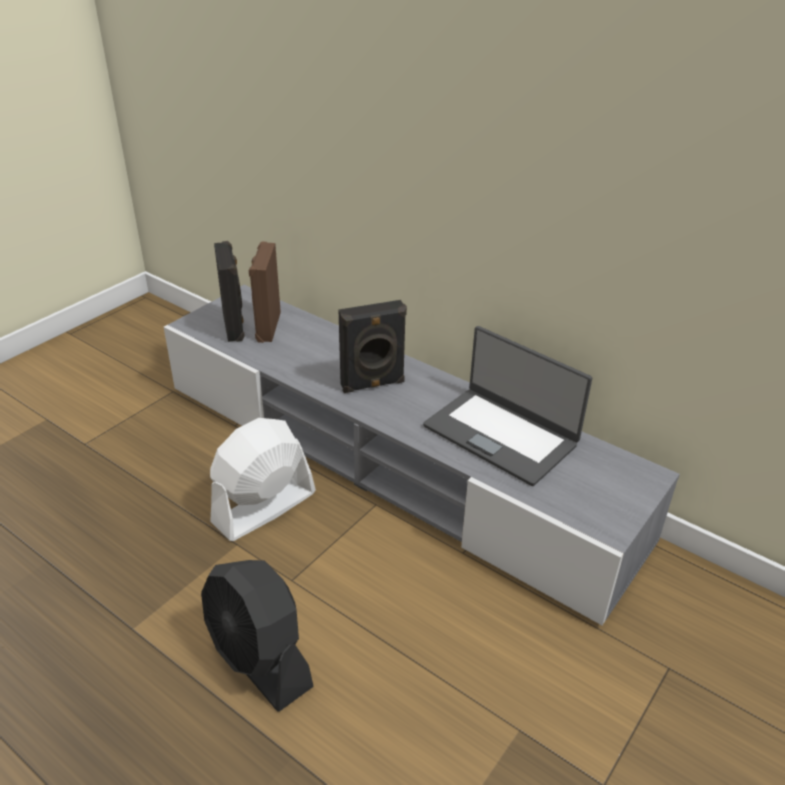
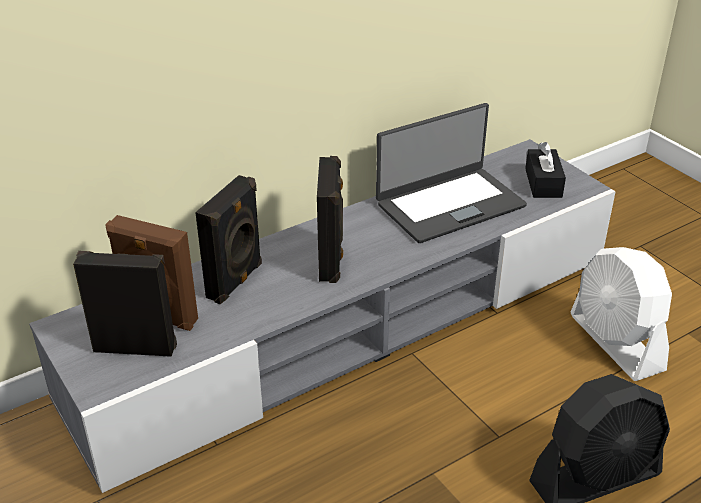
camera: 70 degrees left, 0 degrees up
white fan [210,418,316,541] -> white fan moved to [571,247,672,381]
none -> black speaker [195,175,262,304]
none -> black tissue box [525,142,566,198]

